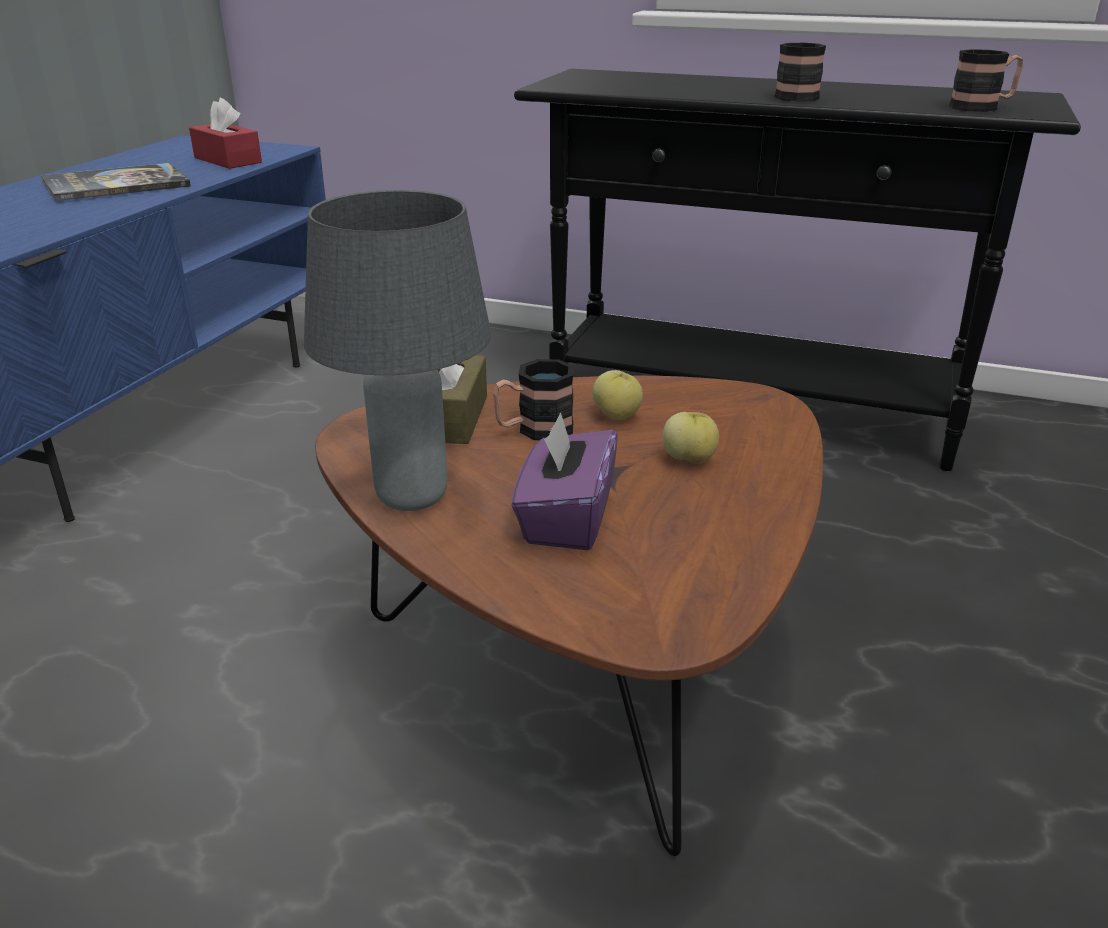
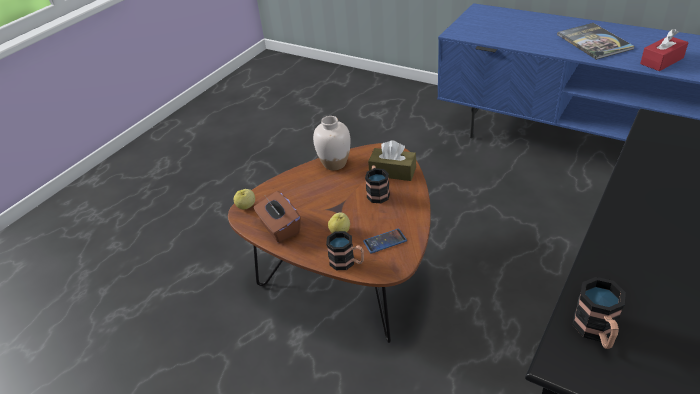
camera: 105 degrees right, 10 degrees up
grey table lamp [304,190,491,511] -> white vase [313,116,351,171]
purple tissue box [512,412,618,550] -> none
apple [592,370,643,420] -> apple moved to [234,189,255,210]
mug [775,43,826,102] -> mug moved to [326,231,364,270]
none -> brown tissue box [253,191,301,243]
none -> phone [363,228,407,254]

